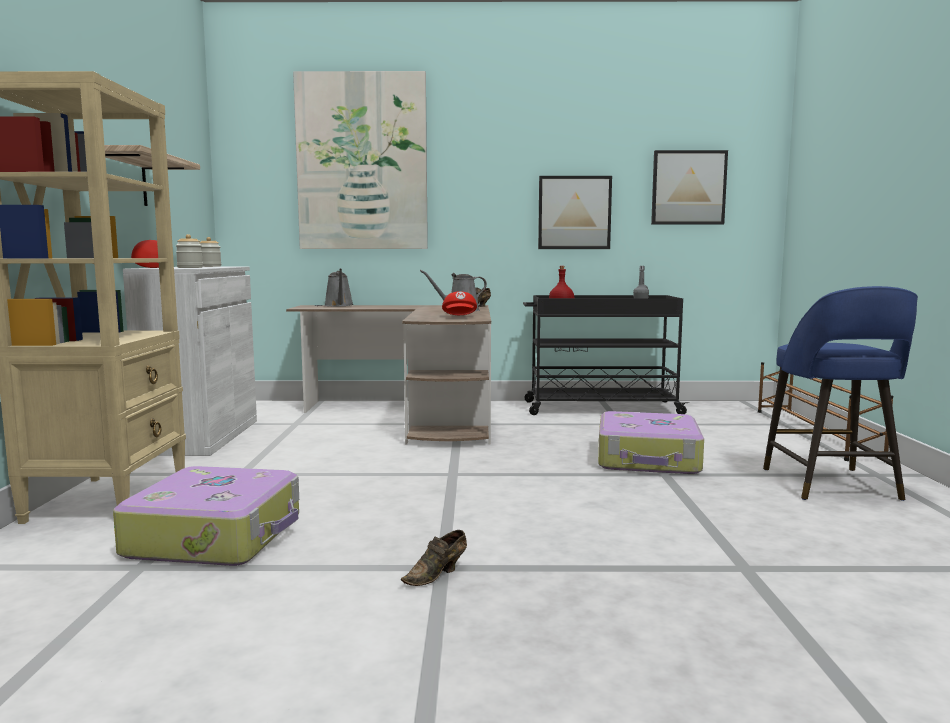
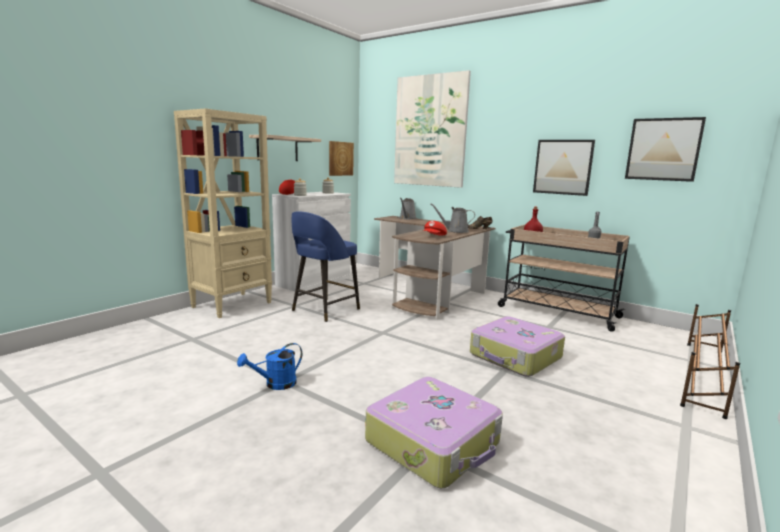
camera: 35 degrees right, 5 degrees up
suitcase [113,466,299,566] -> suitcase moved to [365,377,503,488]
brown shoe [401,530,467,586] -> blue watering can [237,343,302,390]
black cart [523,295,689,415] -> beige cart [498,225,630,332]
blue stool [763,286,918,501] -> blue stool moved to [292,211,360,322]
none -> picture [329,141,354,176]

